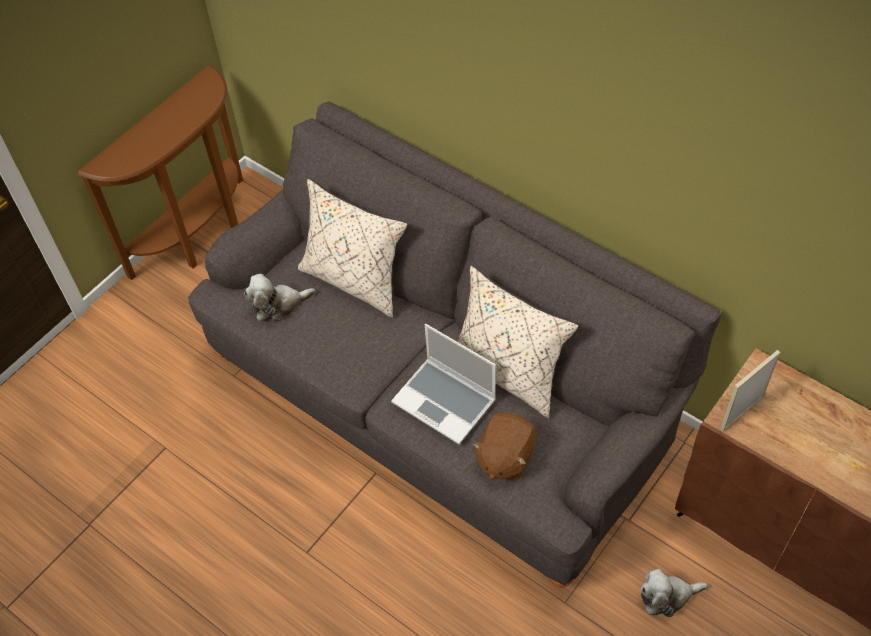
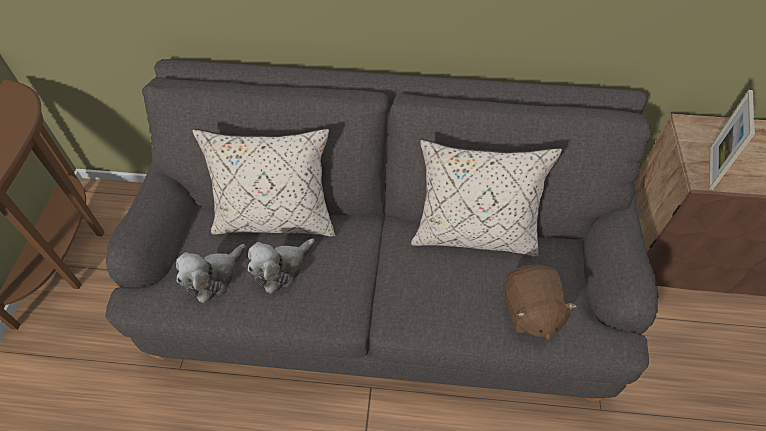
camera: 35 degrees left, 0 degrees up
laptop [391,324,496,444] -> none
plush toy [641,569,708,617] -> plush toy moved to [248,238,315,294]

